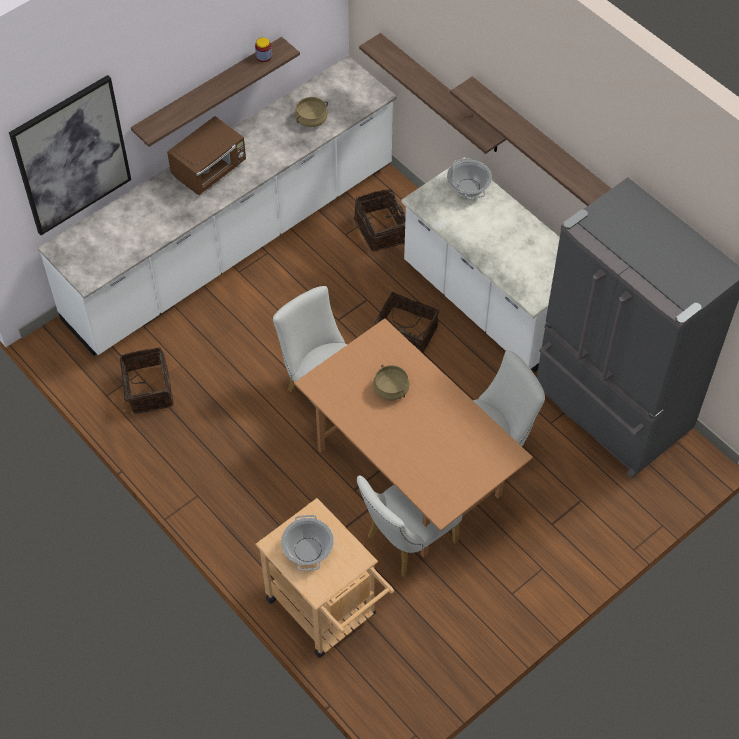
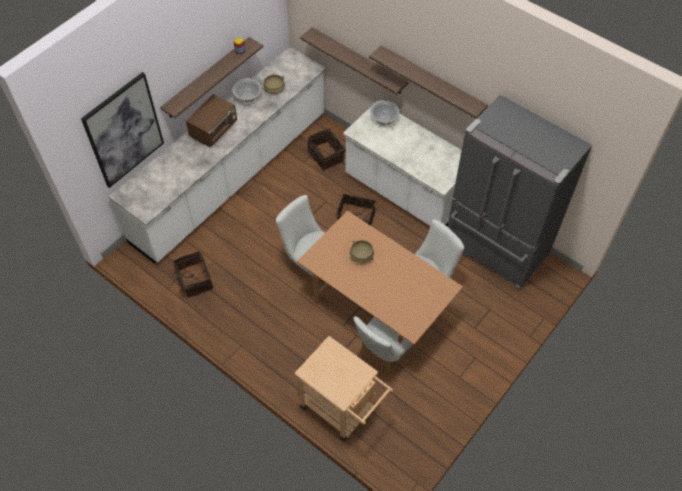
camera: 10 degrees left, 0 degrees up
cooking pot [281,515,334,571] -> cooking pot moved to [233,78,262,104]

